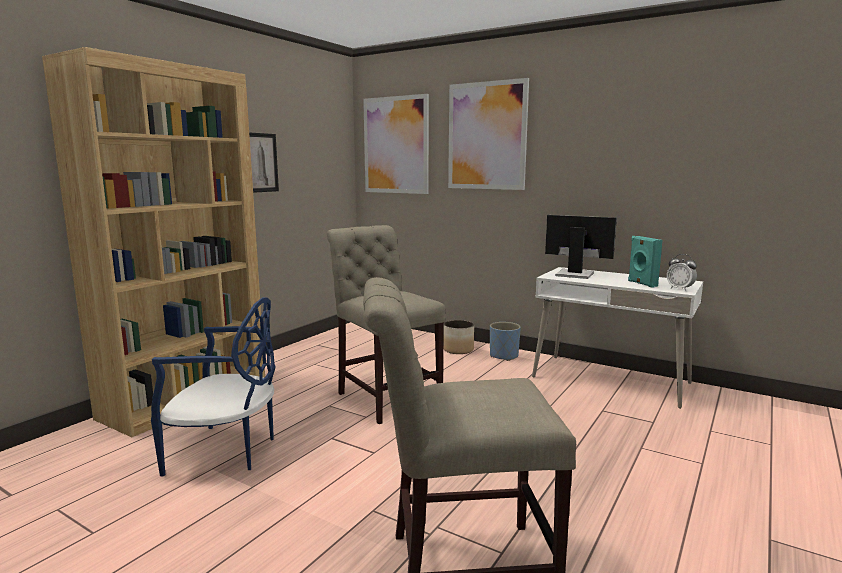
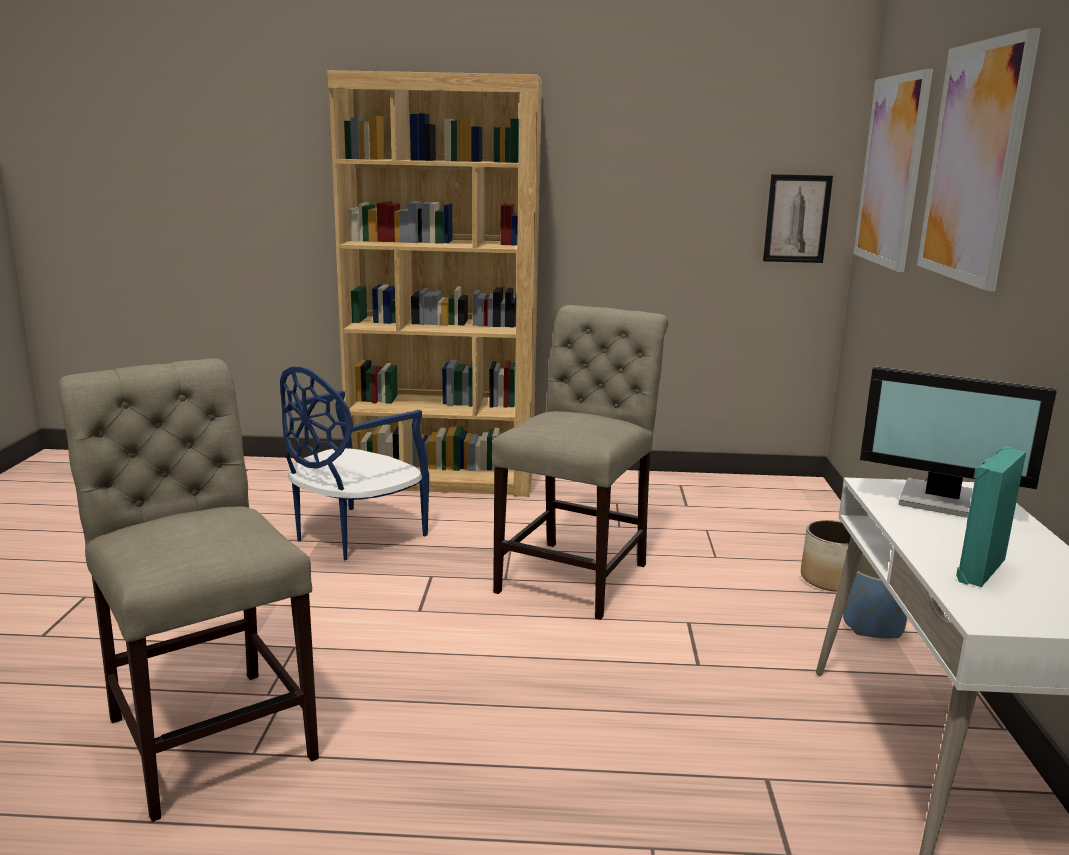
camera: 60 degrees right, 5 degrees up
blue chair [151,297,275,476] -> blue chair turned 60 degrees clockwise [280,367,429,560]
picture [249,132,279,193] -> picture moved to [763,174,833,263]
monitor [545,215,617,279] -> monitor turned 120 degrees clockwise [860,366,1057,518]
alarm clock [667,254,697,291] -> none

